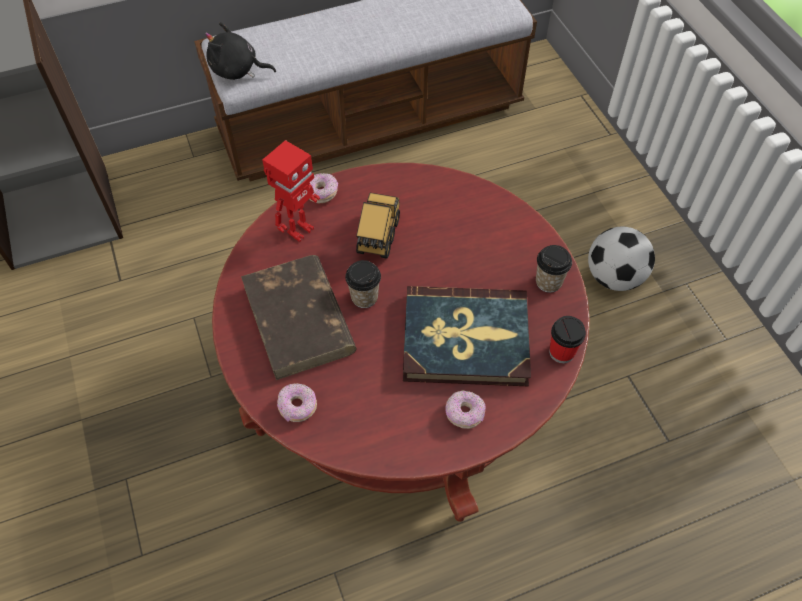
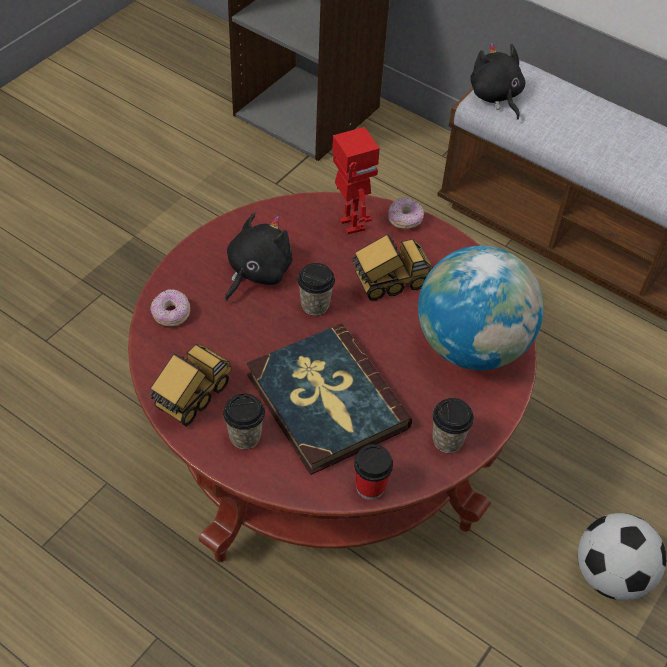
camera: 55 degrees right, 5 degrees down
brown book [241,255,357,380] -> black plush toy [225,213,292,301]
toy robot [262,140,320,242] -> toy robot turned 120 degrees counterclockwise [332,127,380,234]
donut [445,391,486,429] -> cup [223,393,265,449]
none -> toy truck [149,344,231,426]
none -> globe [418,246,544,370]

